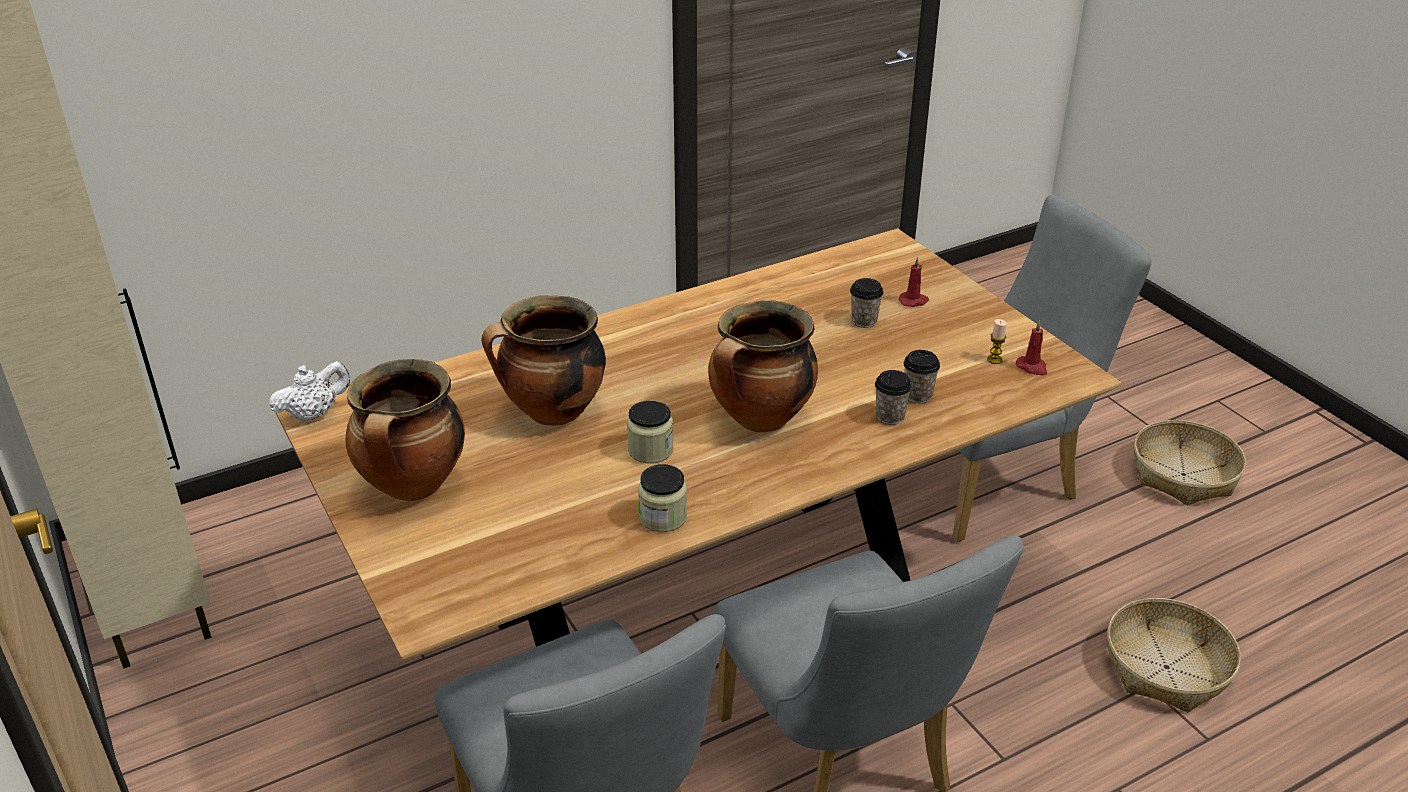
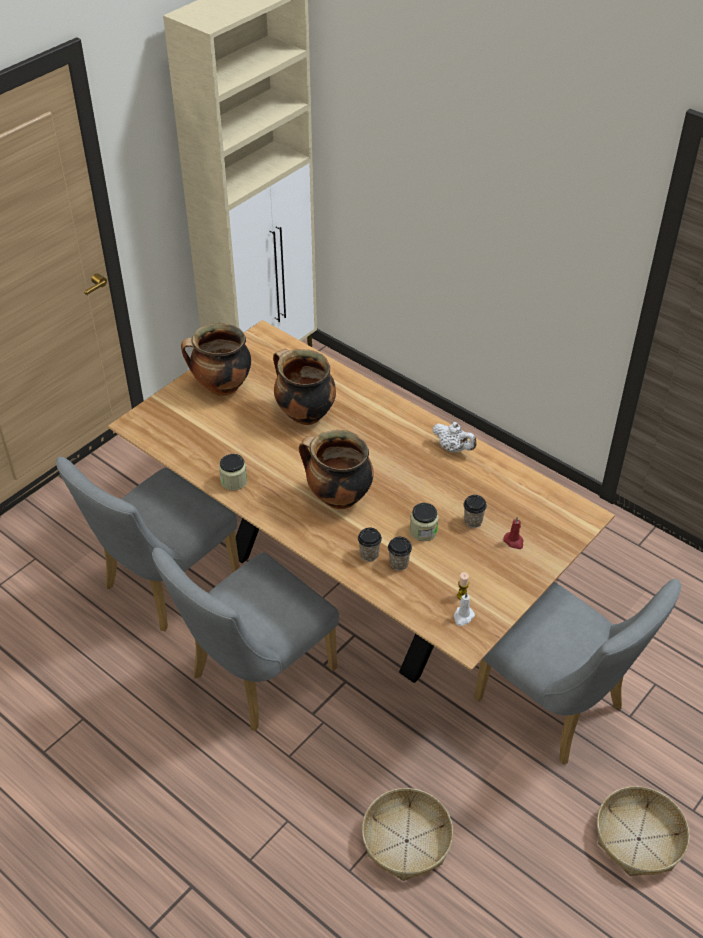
camera: 70 degrees right, 10 degrees up
white teapot [269,361,350,422] -> white teapot moved to [432,422,477,452]
jar [627,401,673,464] -> jar moved to [410,503,439,541]
red candle [1016,320,1047,375] -> white candle [453,592,475,626]

